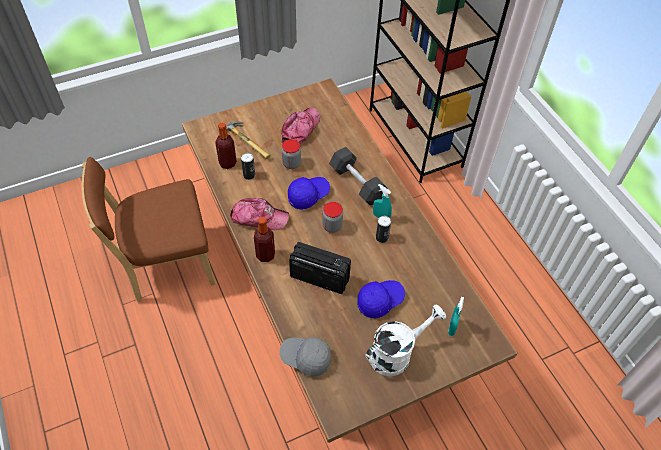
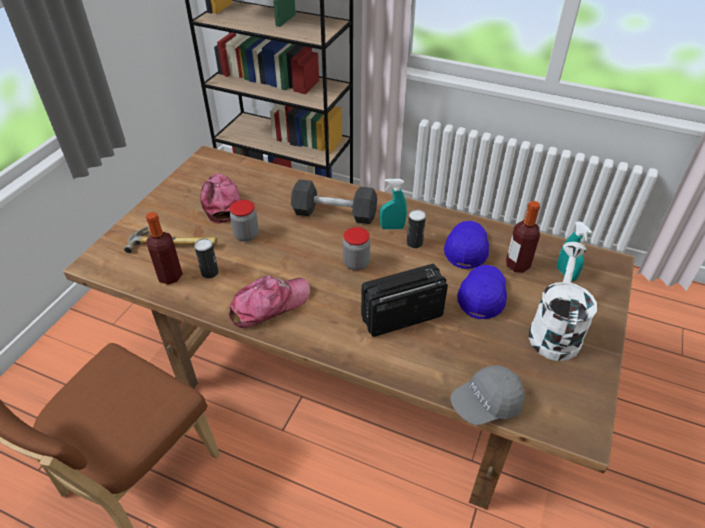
camera: 40 degrees left, 10 degrees down
bottle [254,217,275,262] -> bottle moved to [506,201,540,273]
blue cap [288,177,330,210] -> blue cap moved to [444,221,489,269]

